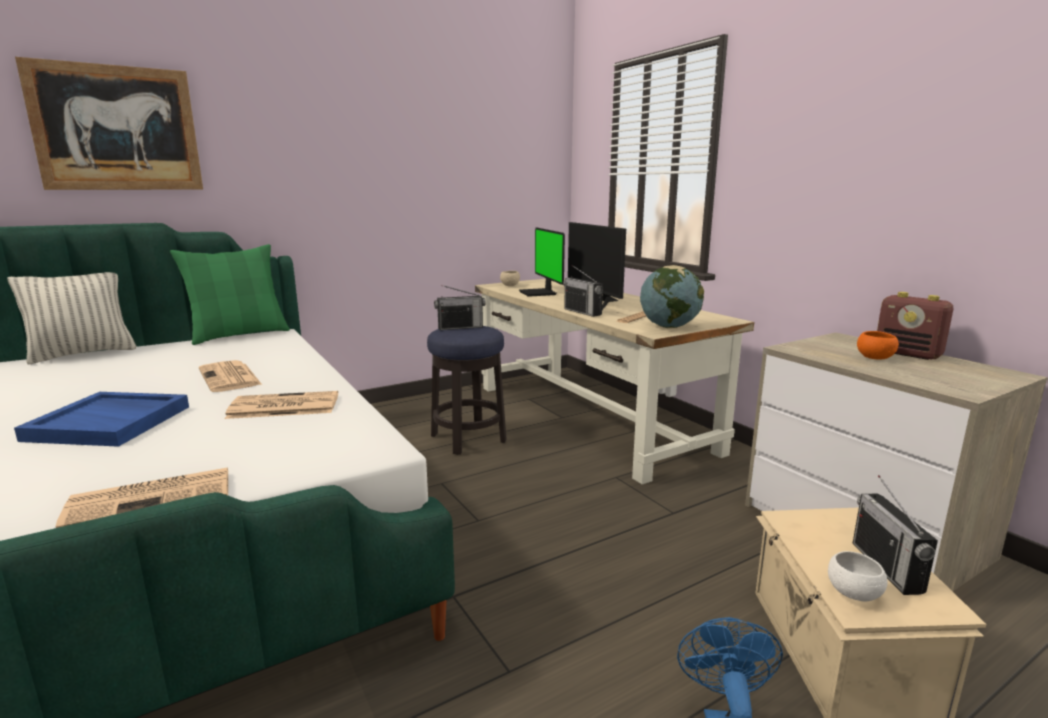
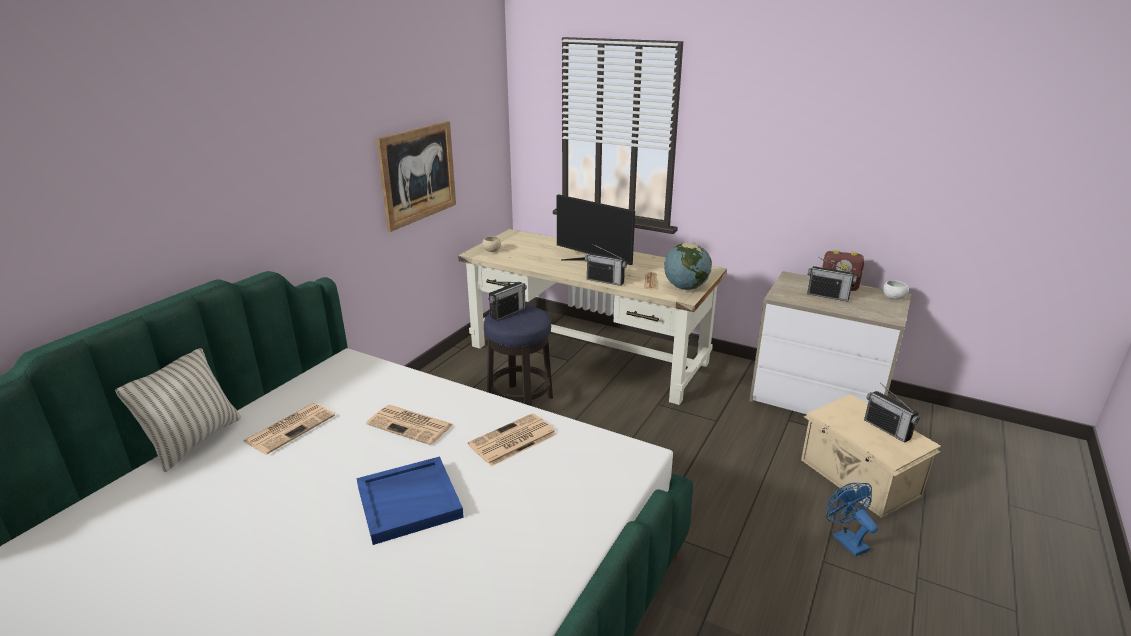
camera: 30 degrees left, 10 degrees up
picture [15,57,203,190] -> picture moved to [376,121,456,232]
newspaper [56,468,228,528] -> newspaper moved to [244,403,335,455]
green pillow [170,244,290,345] -> none
monitor [519,228,565,297] -> none
white bowl [828,551,887,601] -> white bowl moved to [883,280,909,299]
orange bowl [857,331,899,360] -> radio [807,257,857,302]

